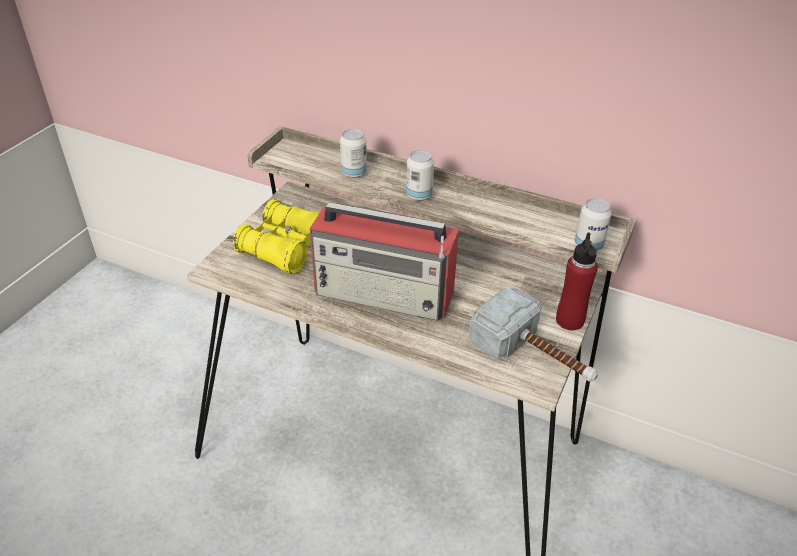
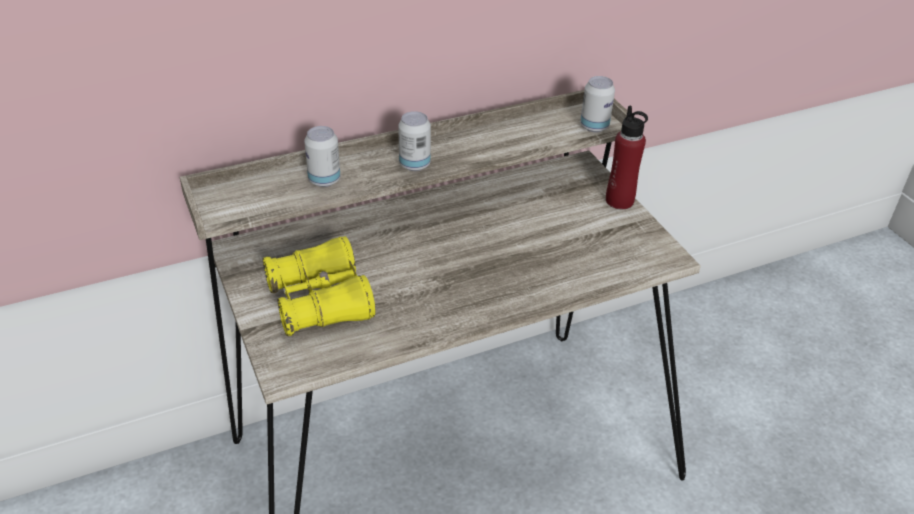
camera: 50 degrees left, 0 degrees up
radio [310,202,459,321] -> none
hammer [469,287,598,382] -> none

